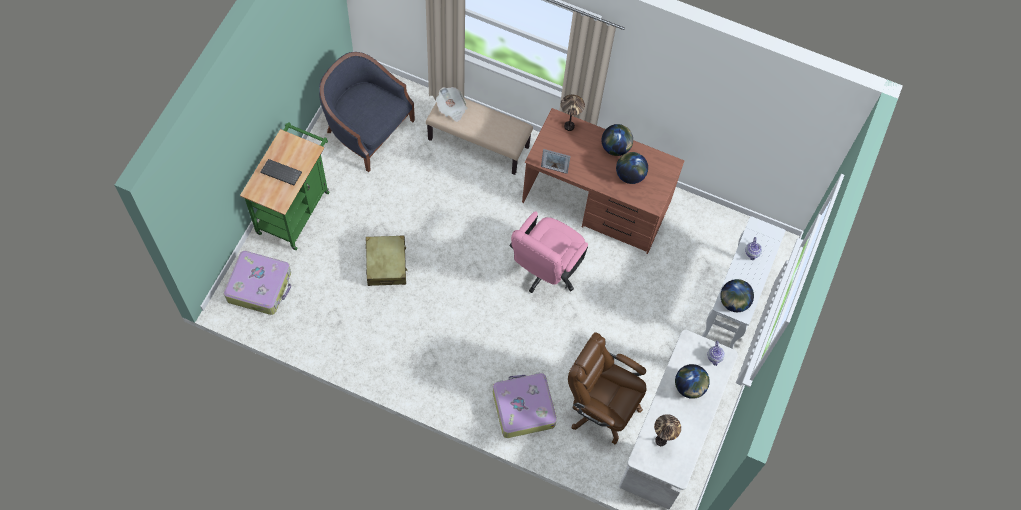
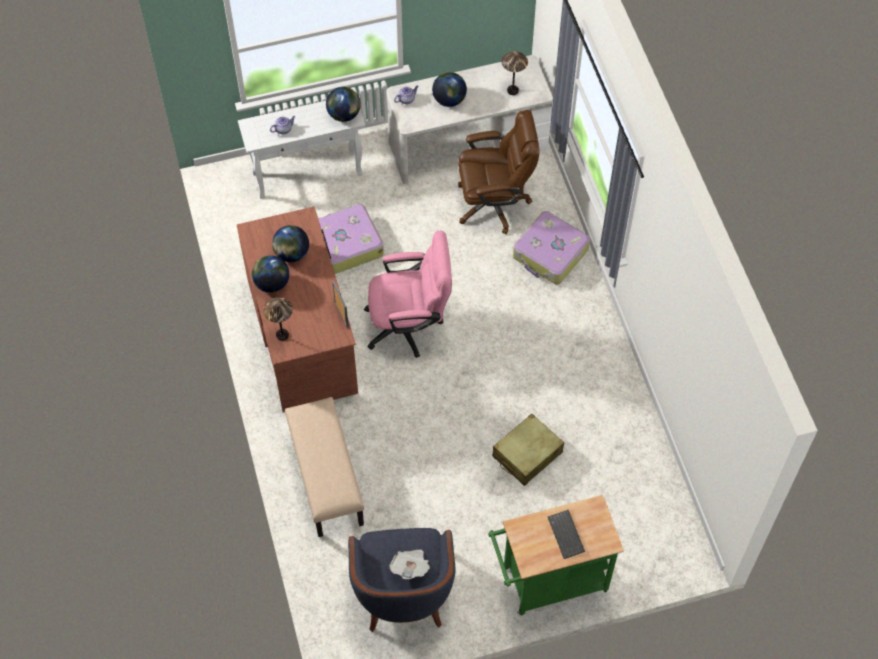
camera: 125 degrees left, 5 degrees down
suitcase [224,251,291,315] -> suitcase moved to [318,203,384,274]
newspaper [436,87,468,122] -> newspaper moved to [389,549,430,579]
brown office chair [568,332,647,444] -> brown office chair turned 90 degrees counterclockwise [458,110,540,234]

